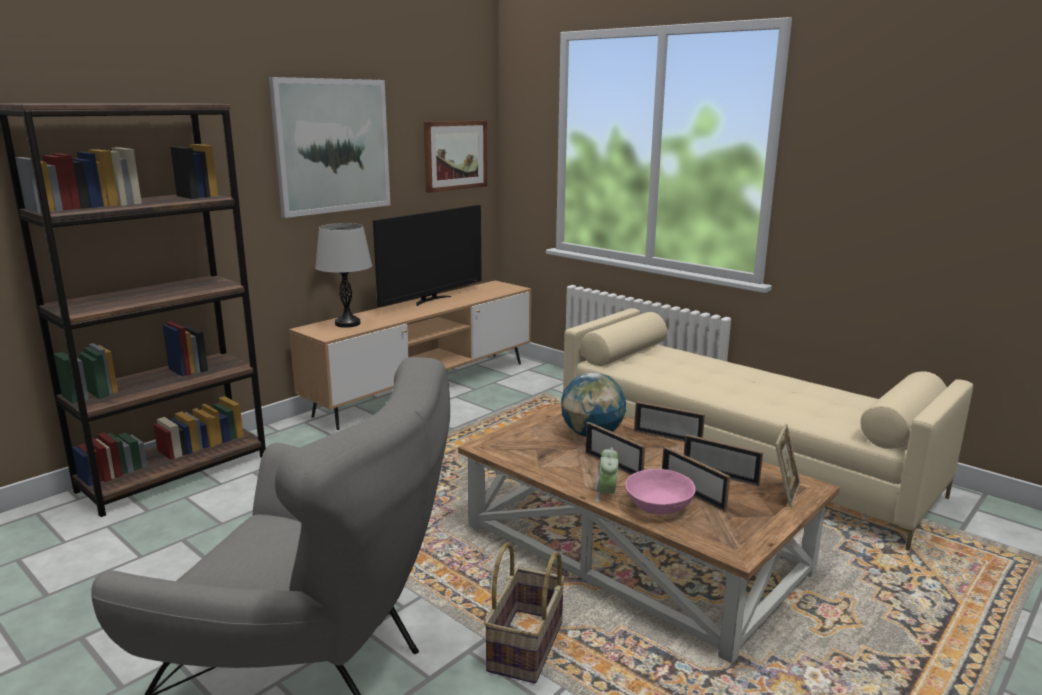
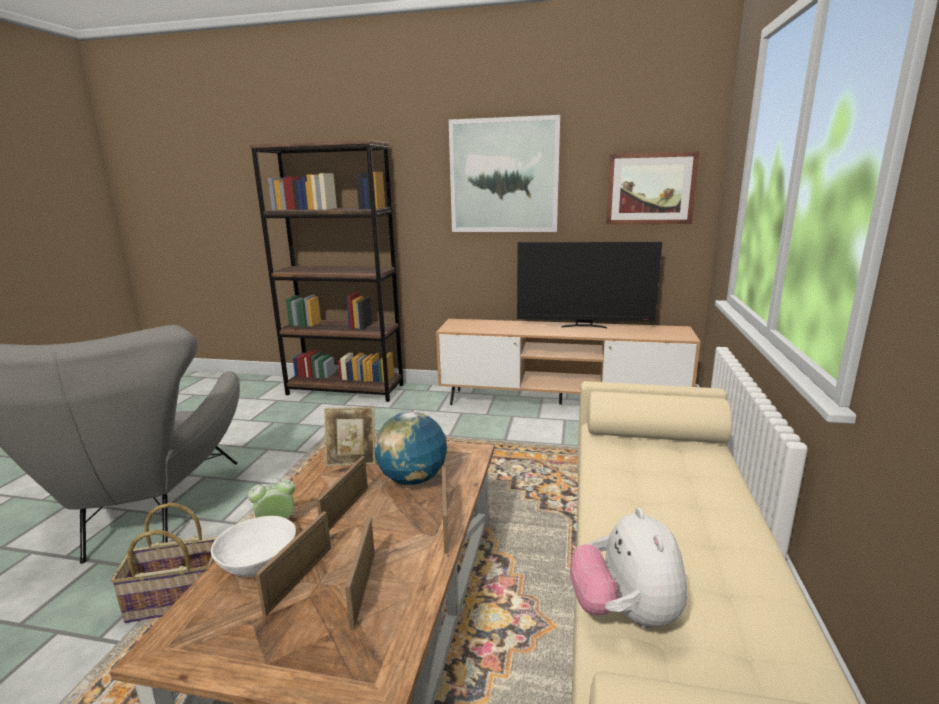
camera: 60 degrees right, 0 degrees up
grey table lamp [315,223,372,328] -> none
pink bowl [625,469,696,514] -> white bowl [211,516,296,577]
picture frame [775,424,801,507] -> picture frame moved to [324,407,375,466]
none -> plush toy [570,507,687,628]

